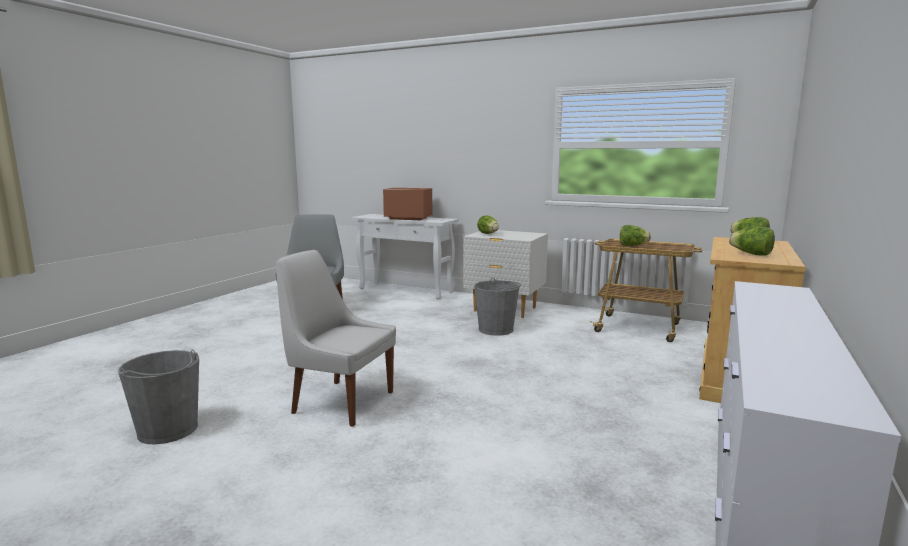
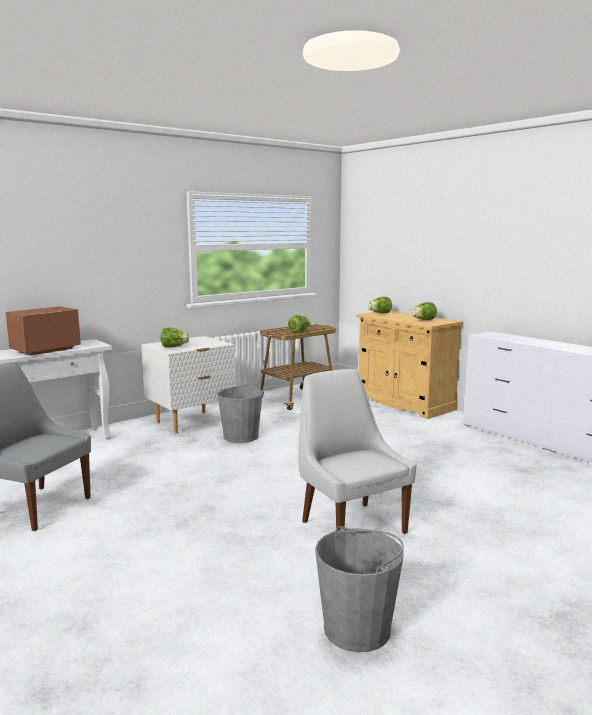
camera: 65 degrees left, 0 degrees up
white chair [276,250,396,427] -> white chair turned 105 degrees clockwise [298,369,417,534]

